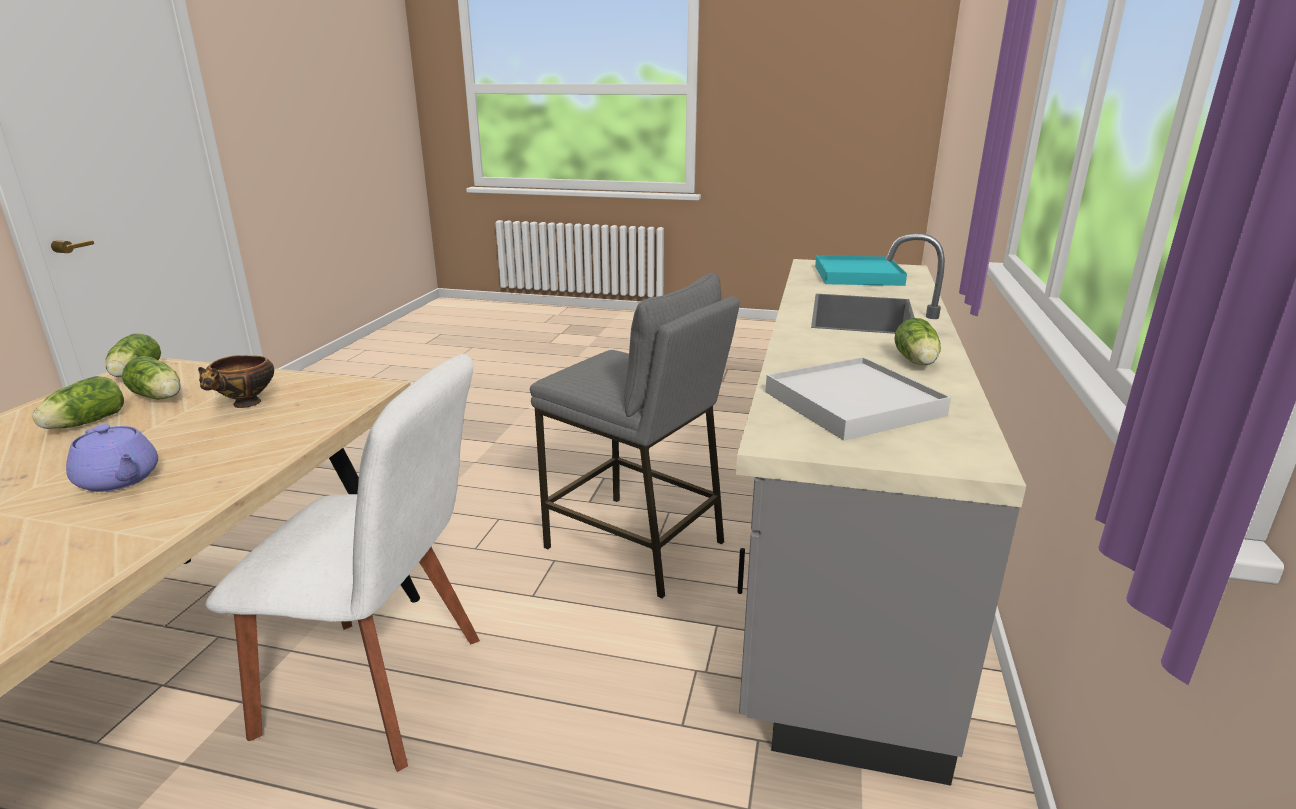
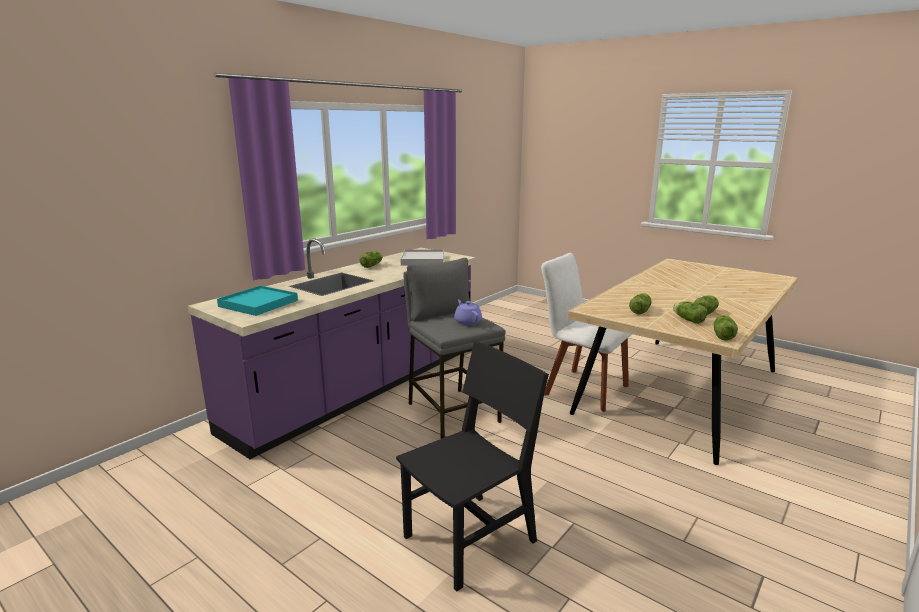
camera: 155 degrees left, 5 degrees down
purple teapot [66,424,158,492] -> purple teapot moved to [454,299,482,325]
bowl [198,355,274,408] -> lettuce [629,293,652,314]
grey counter [736,233,1026,786] -> purple counter [188,238,475,459]
none -> black chair [396,341,549,591]

